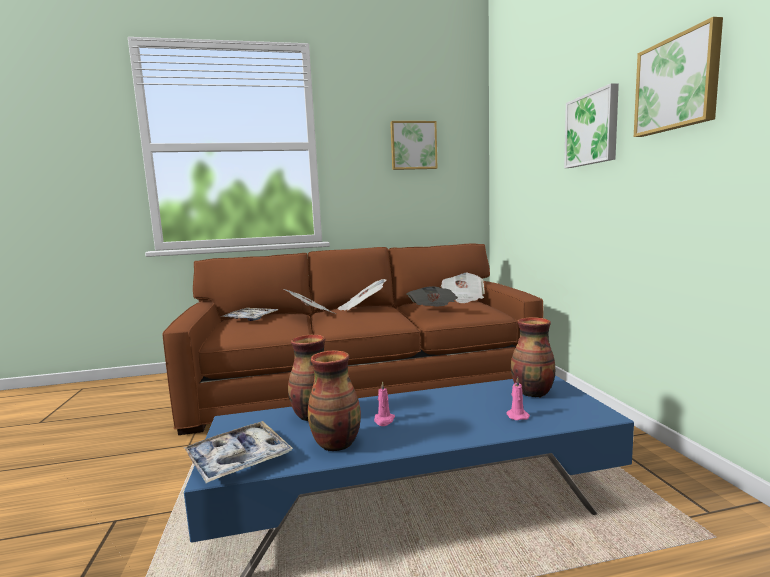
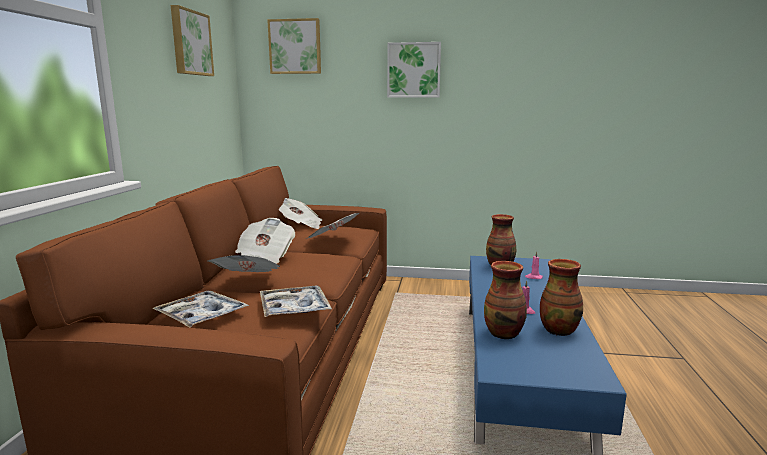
camera: 70 degrees left, 5 degrees up
tray [184,421,293,483] -> tray moved to [260,286,332,317]
picture [634,17,723,137] -> picture moved to [267,18,321,74]

